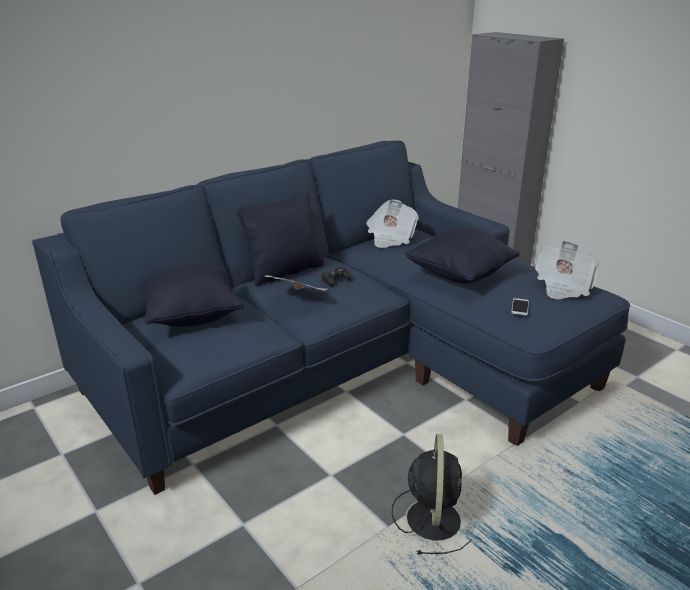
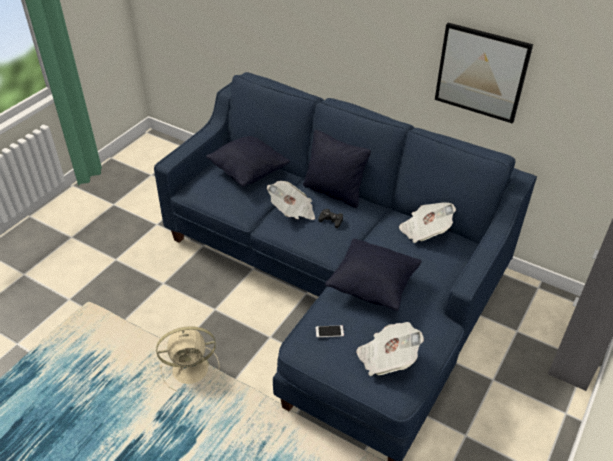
camera: 70 degrees right, 15 degrees up
black fan [392,434,472,555] -> beige fan [156,326,219,392]
none -> picture [435,23,533,124]

